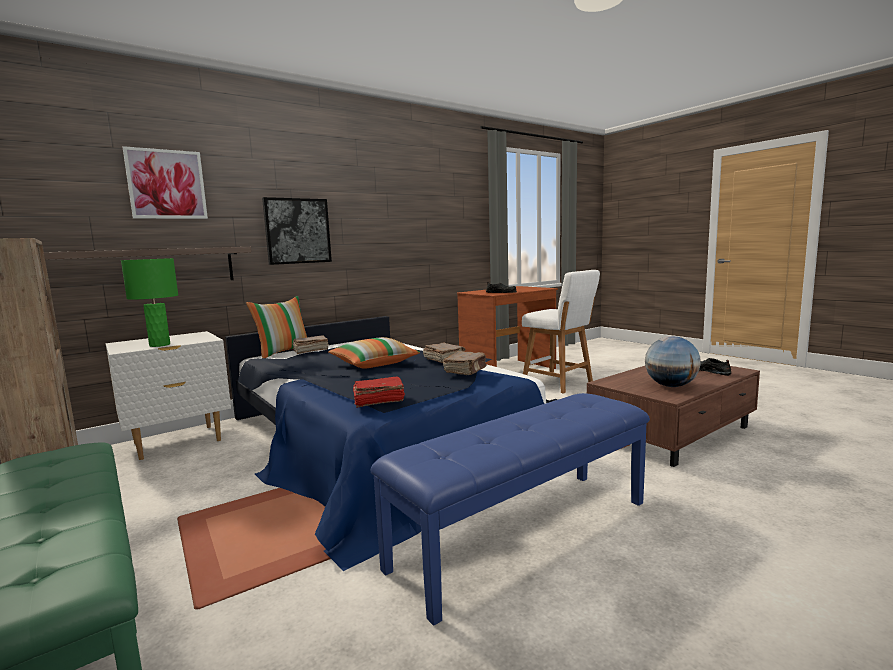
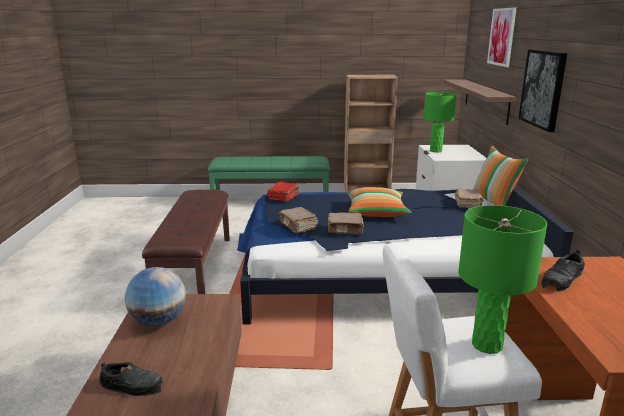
camera: 125 degrees right, 10 degrees up
blue bench [371,393,650,626] -> brown bench [142,190,230,294]
none -> green table lamp [458,205,547,354]

